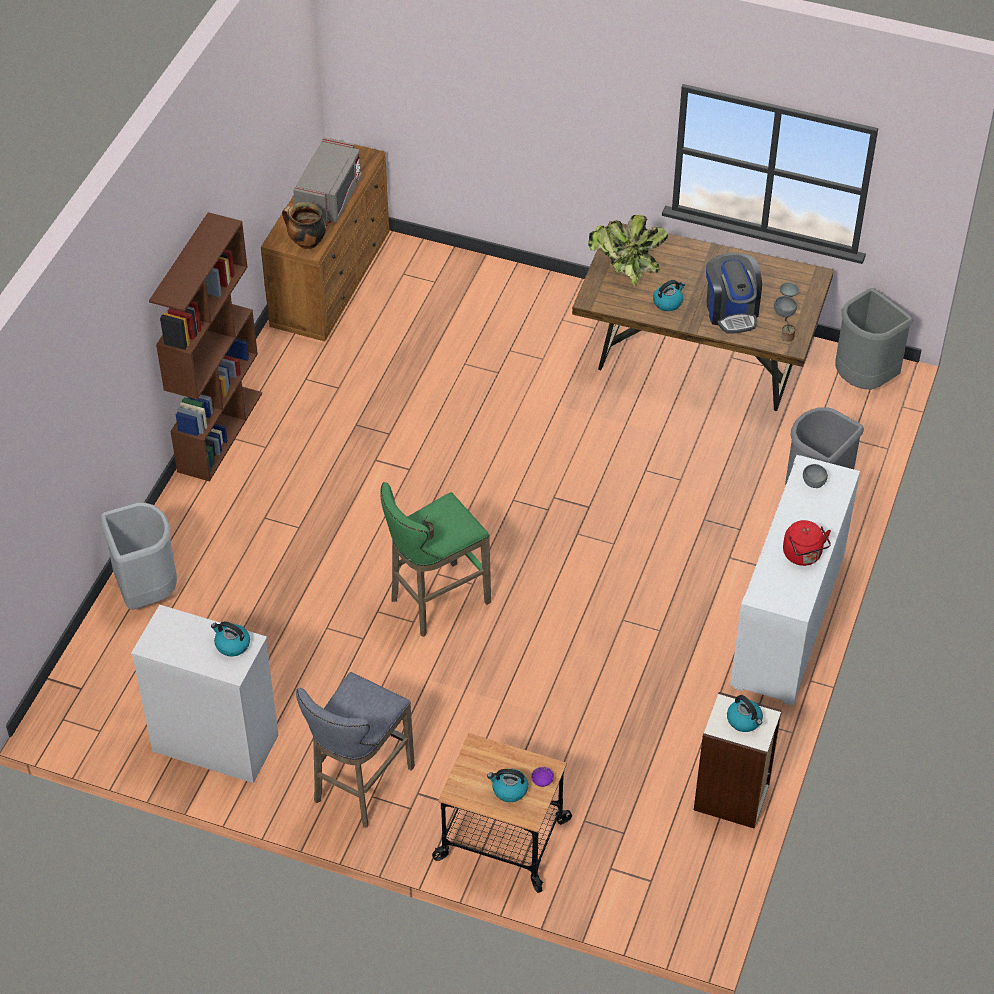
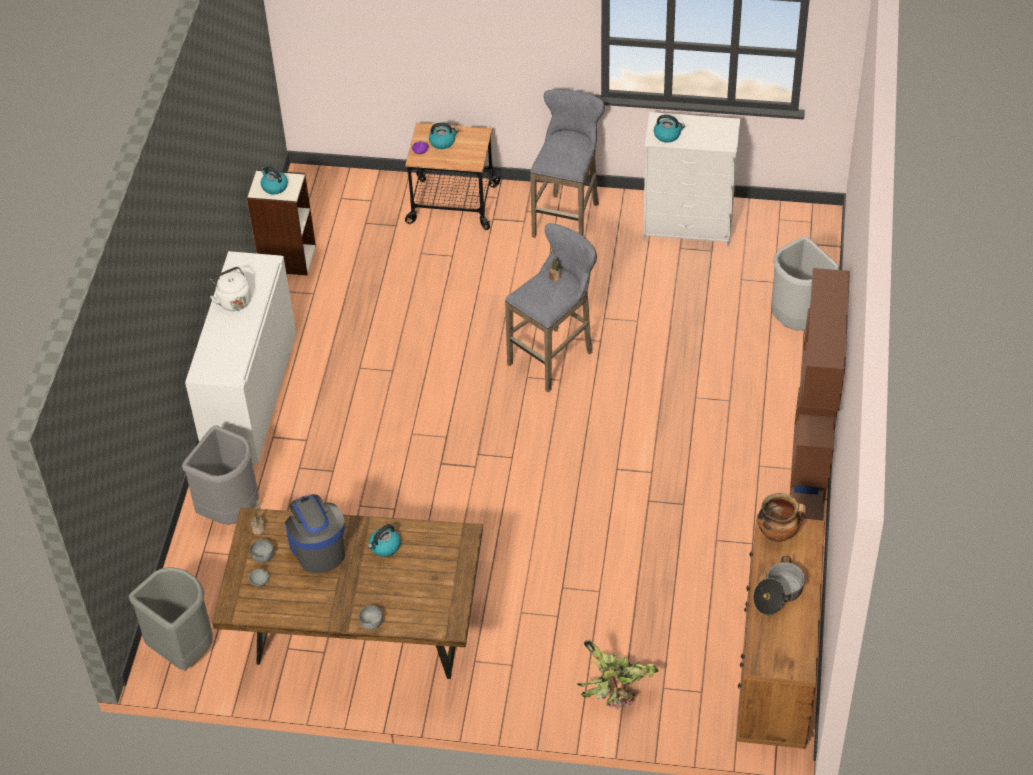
camera: 170 degrees right, 0 degrees up
grey microwave [293,138,362,226] -> cooking pot [753,556,805,615]
green stool [380,482,491,637] -> grey stool [505,223,597,392]
potted plant [588,215,668,286] -> potted plant moved to [577,640,658,709]
red kettle [783,520,831,566] -> white kettle [210,267,251,311]
grey bowl [803,464,828,488] -> grey bowl moved to [358,605,383,630]

